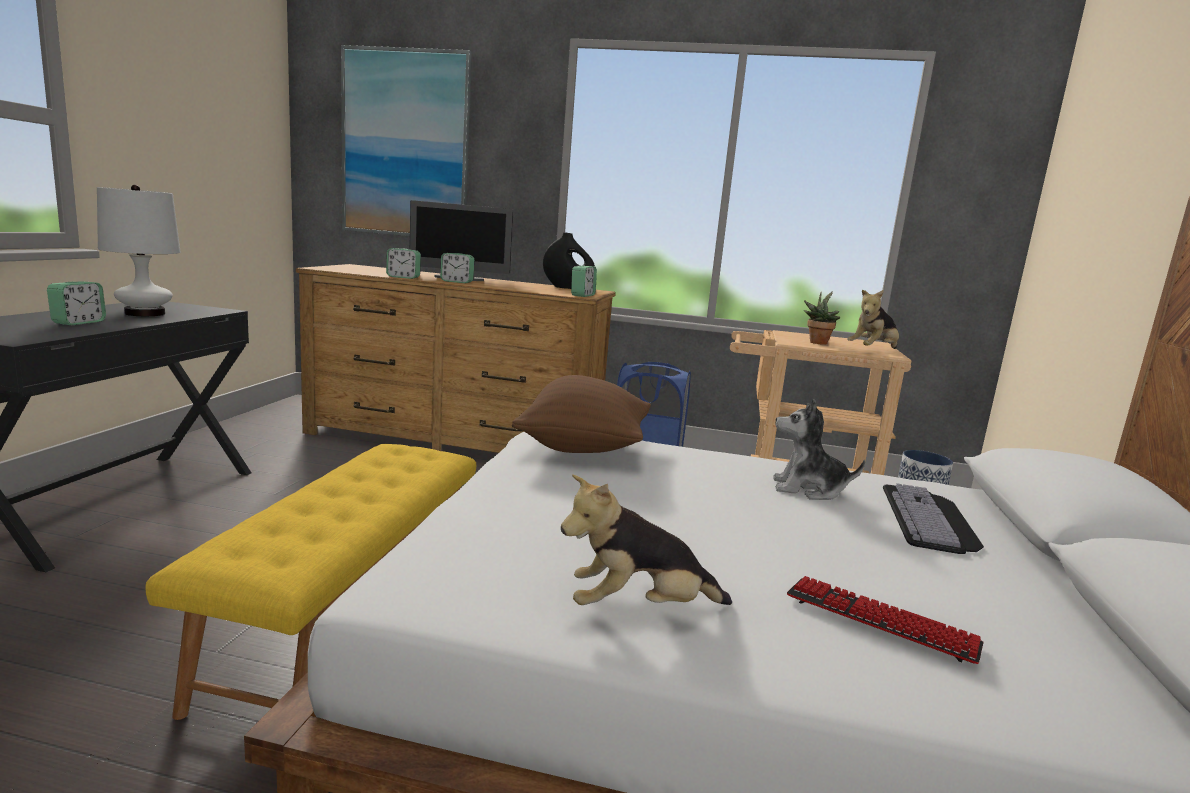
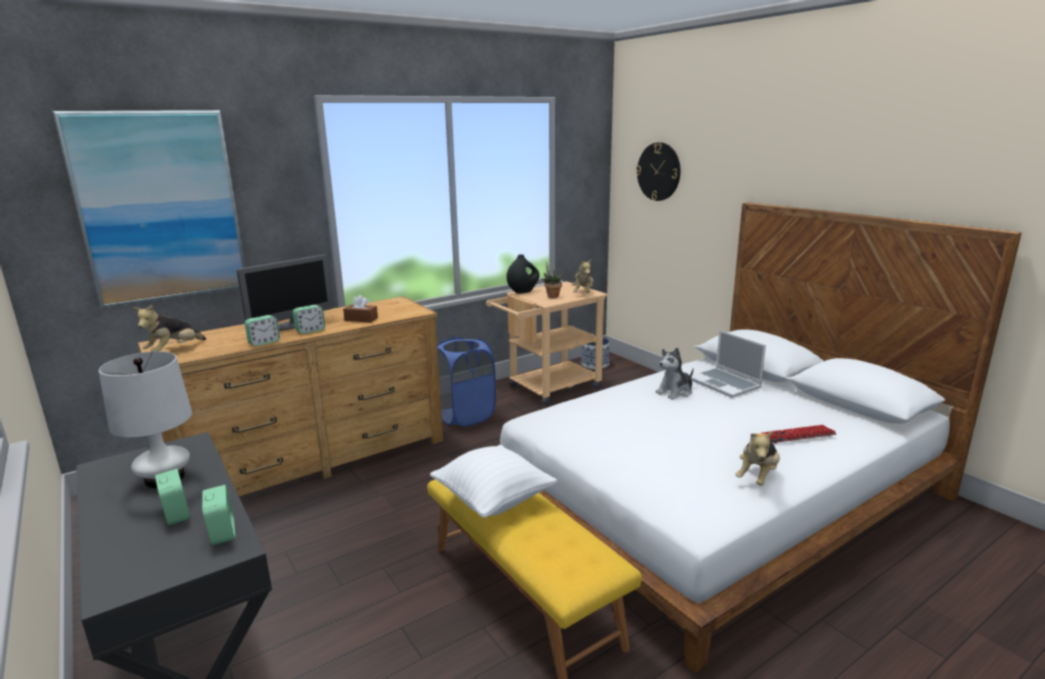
camera: 45 degrees left, 5 degrees up
brown pillow [512,375,651,453] -> none
black vase [543,232,595,289] -> black vase moved to [507,255,539,294]
alarm clock [571,266,597,297] -> alarm clock moved to [202,485,235,545]
keyboard [883,483,984,554] -> laptop [691,330,766,398]
none -> plush toy [133,305,206,352]
none -> brown tissue box [343,295,378,322]
none -> white pillow [430,445,557,518]
none -> wall clock [636,142,680,201]

